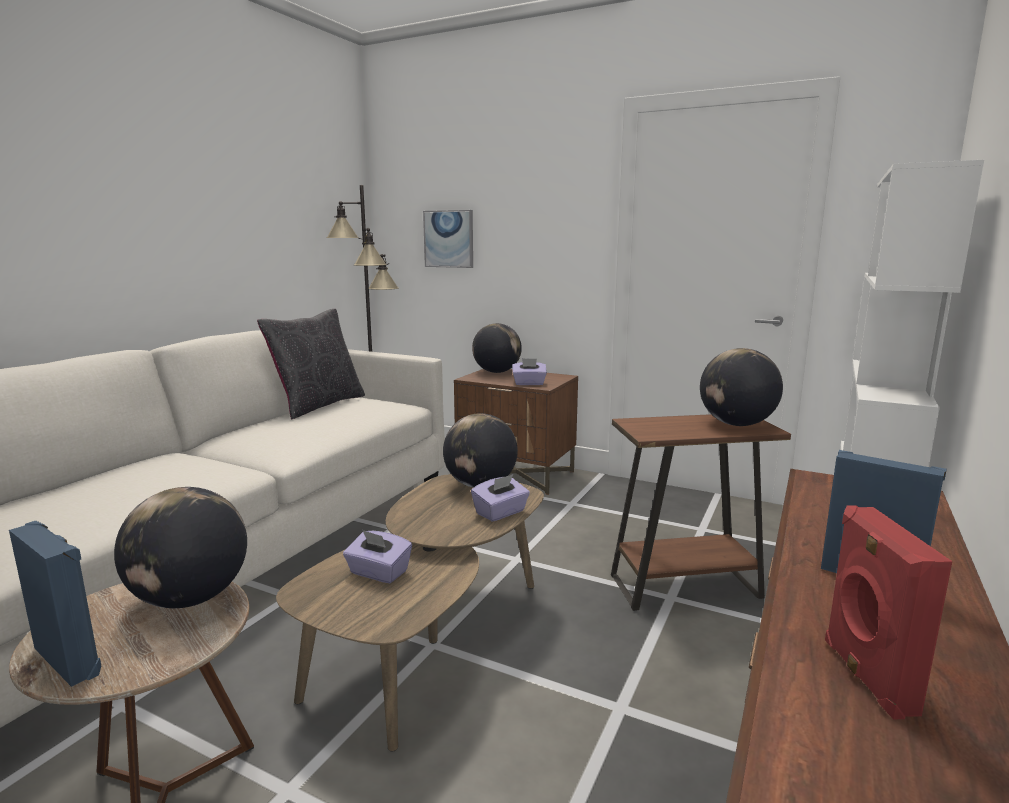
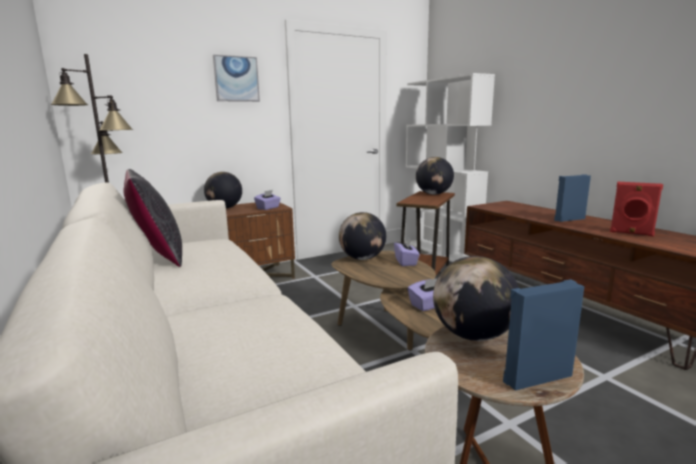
camera: 55 degrees left, 0 degrees up
picture [423,210,473,268] -> picture moved to [213,55,260,102]

